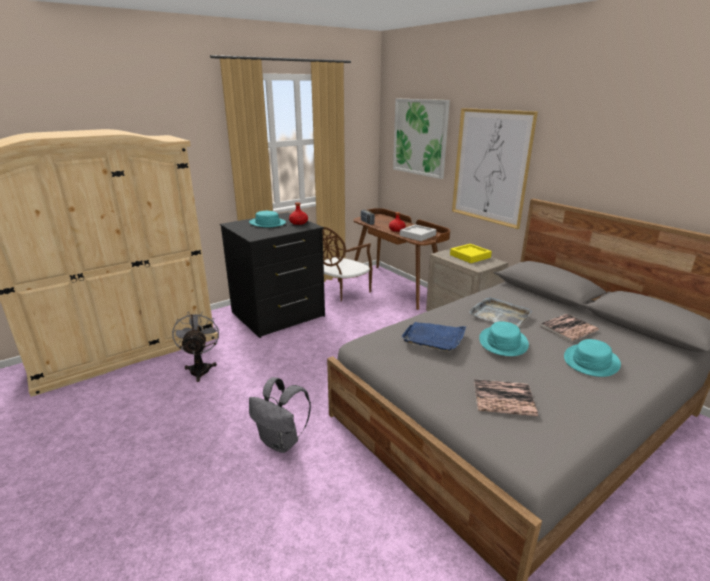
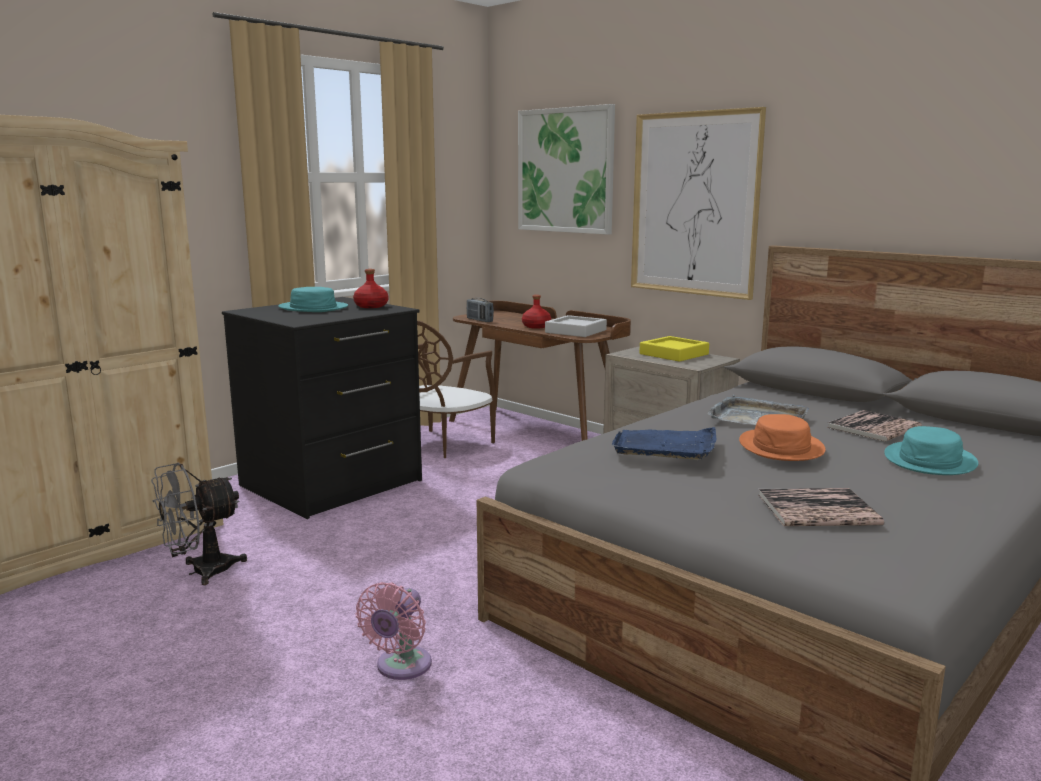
camera: 10 degrees left, 10 degrees down
grey fan [172,311,219,382] -> grey fan turned 105 degrees counterclockwise [151,463,247,585]
grey backpack [249,377,311,453] -> pink fan [356,582,432,680]
turquoise hat [479,321,529,356] -> orange hat [739,414,826,461]

